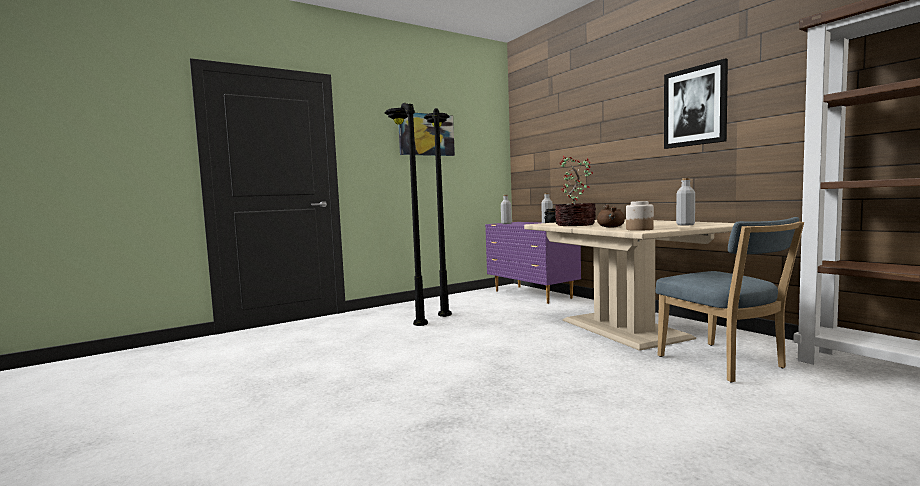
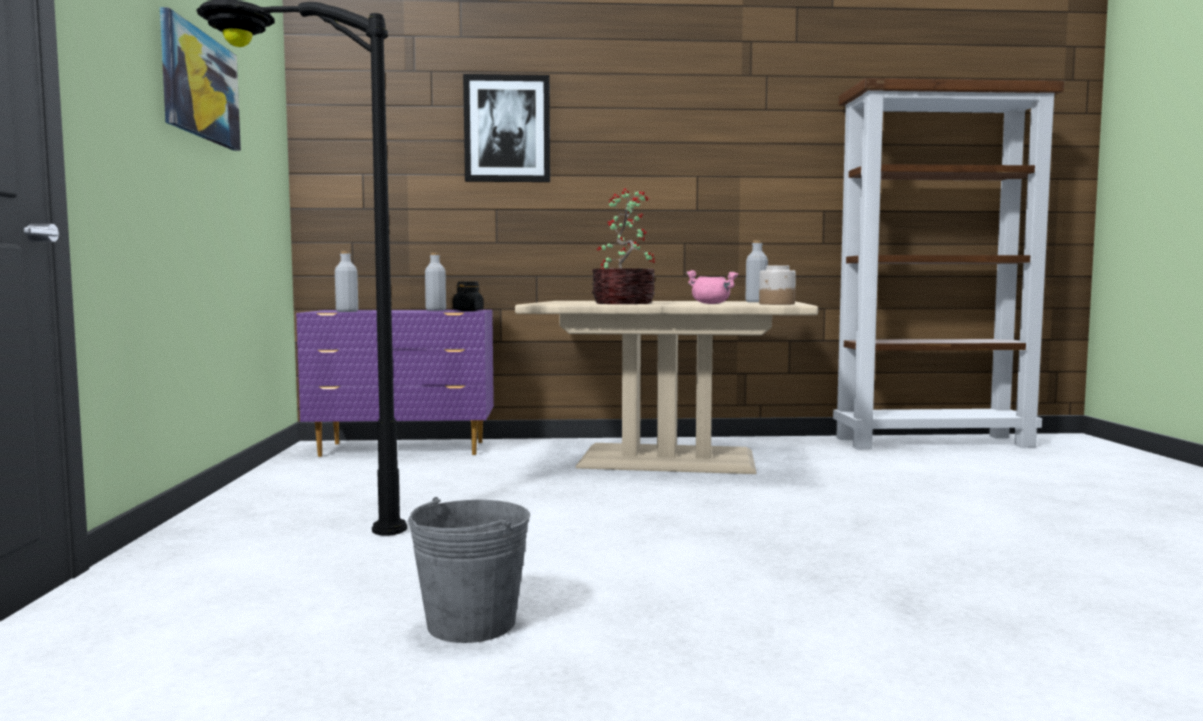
camera: 60 degrees left, 0 degrees up
black floor lamp [424,108,452,317] -> none
brown cooking pot [597,204,625,228] -> pink cooking pot [686,270,738,304]
blue chair [655,217,804,383] -> none
picture [664,58,728,149] -> picture moved to [463,74,550,182]
none -> grey bucket [408,497,530,643]

